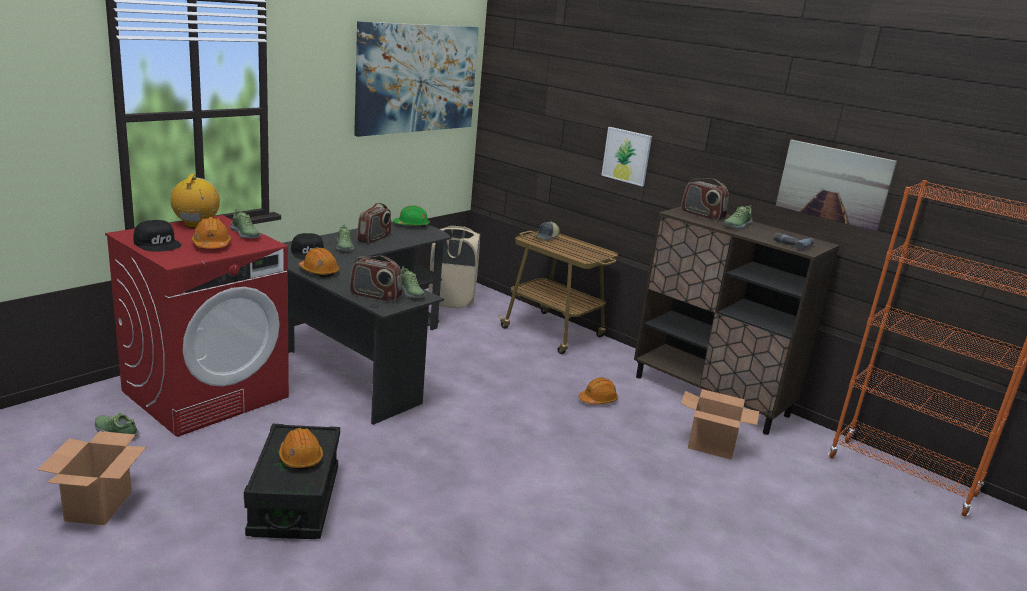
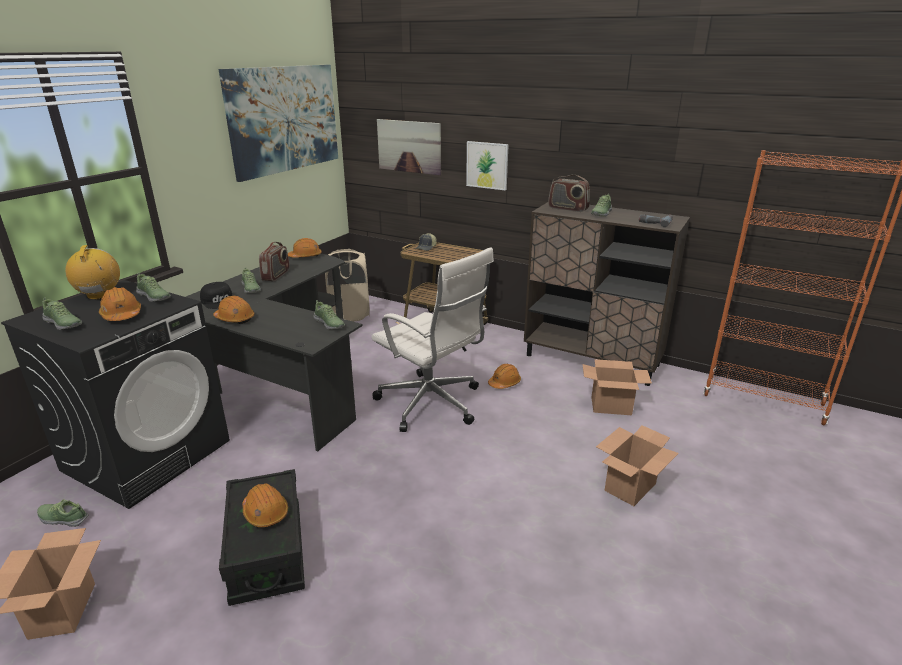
camera: 10 degrees left, 5 degrees up
red washing machine [105,215,289,437] -> black washing machine [1,280,230,509]
black cap [133,220,182,252] -> shoe [42,297,82,330]
radio [349,256,402,303] -> none
green hard hat [393,205,430,228] -> orange hard hat [288,238,322,258]
picture [776,140,897,232] -> picture moved to [377,119,441,175]
none -> white office chair [372,247,494,432]
none -> cardboard box [596,425,679,506]

